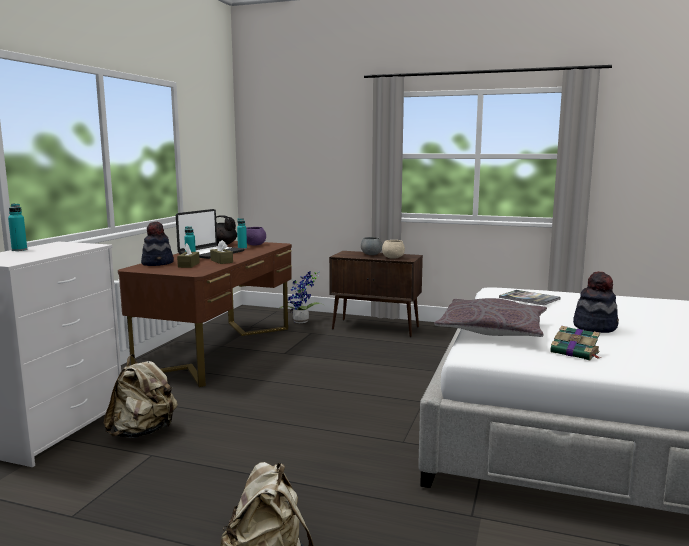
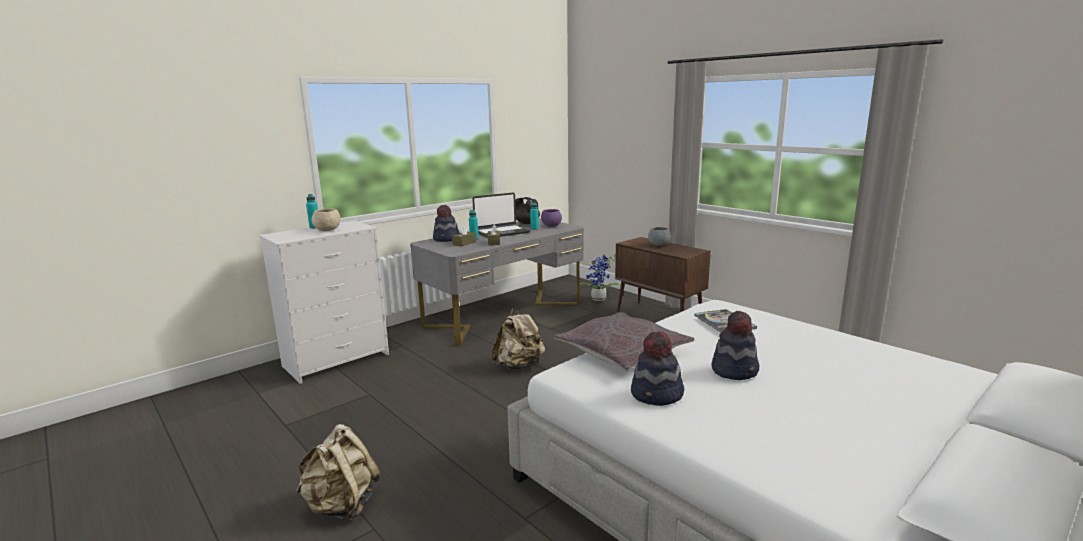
camera: 30 degrees right, 5 degrees up
beige backpack [104,354,178,438] -> beige backpack moved to [491,307,545,370]
brown desk [118,241,292,387] -> grey desk [410,218,584,346]
beige bowl [382,240,405,259] -> beige bowl moved to [312,208,341,231]
book [551,326,600,360] -> hat [631,331,684,406]

